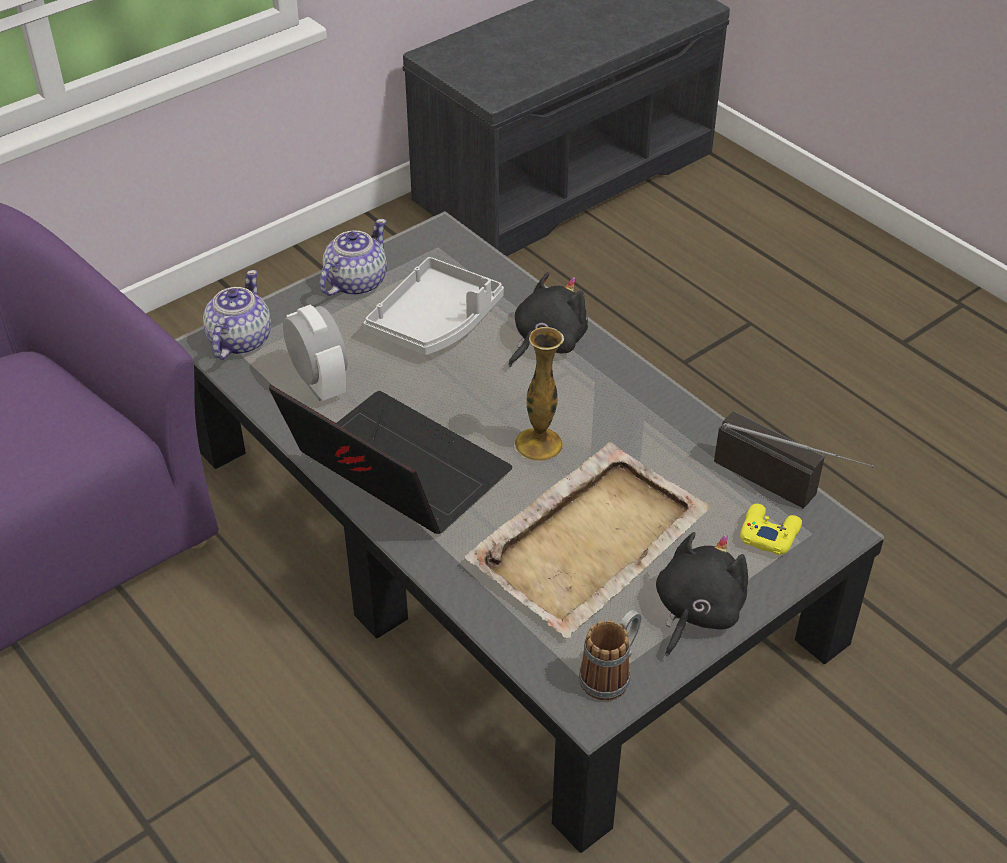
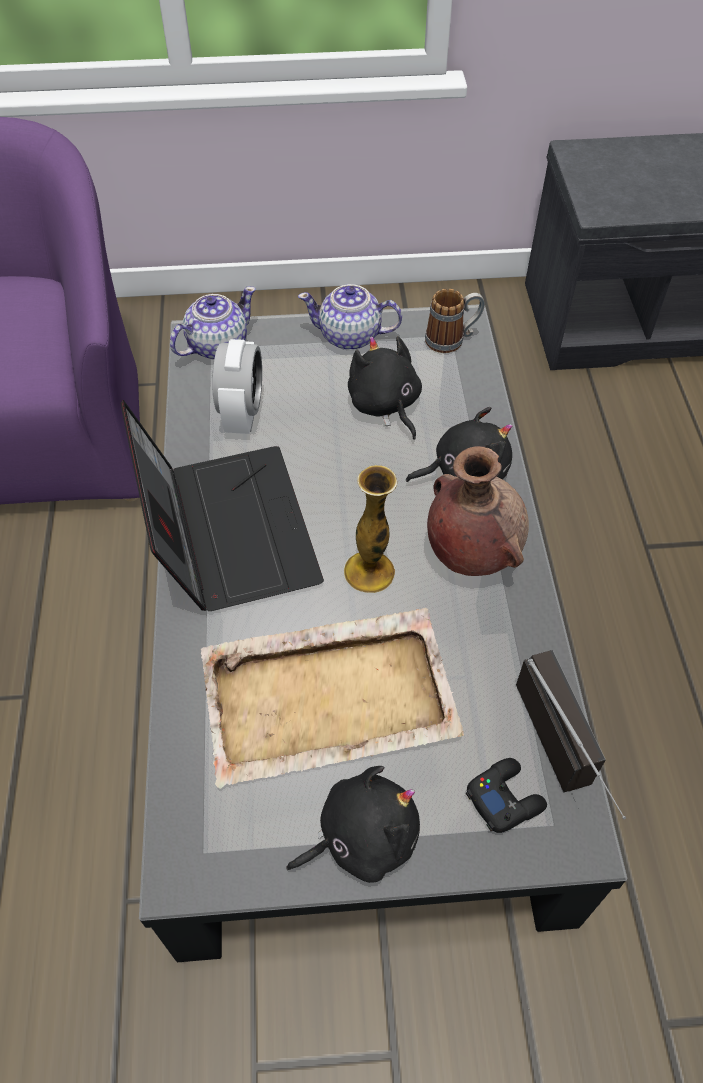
camera: 35 degrees right, 10 degrees up
teapot [320,219,387,296] -> teapot turned 150 degrees counterclockwise [298,284,402,350]
grey tray [364,257,504,355] -> black plush toy [348,336,422,440]
mug [579,610,641,700] -> mug moved to [425,289,485,353]
yellow game controller [740,504,802,555] -> black game controller [466,758,547,833]
none -> brown vase [427,446,529,576]

